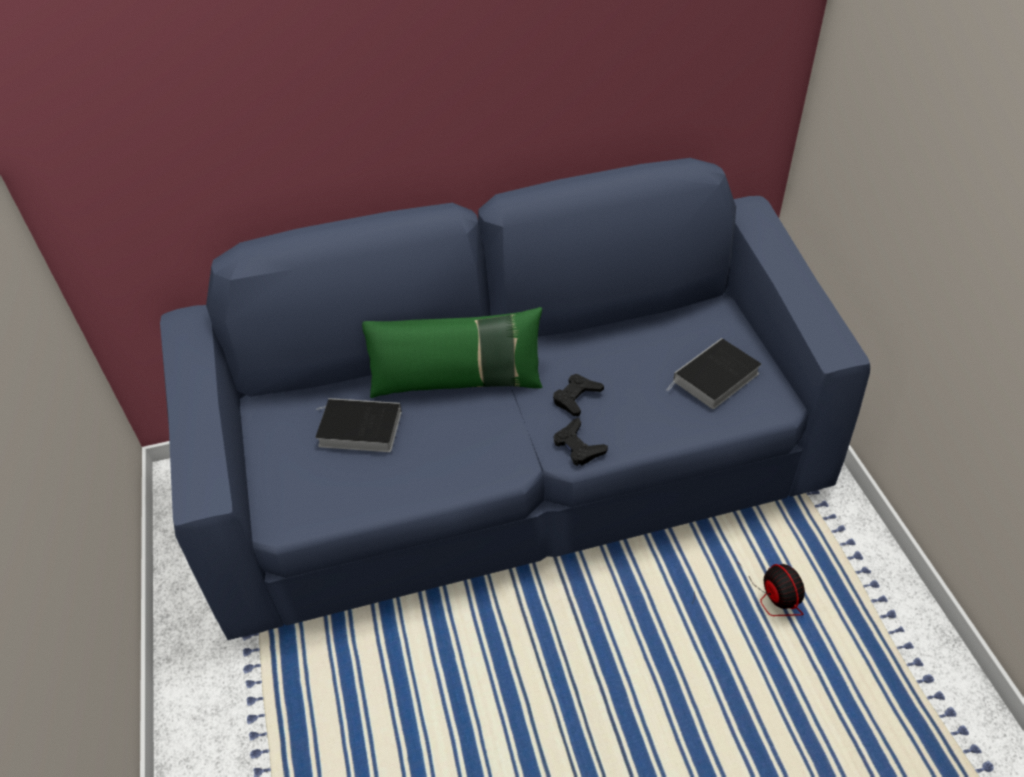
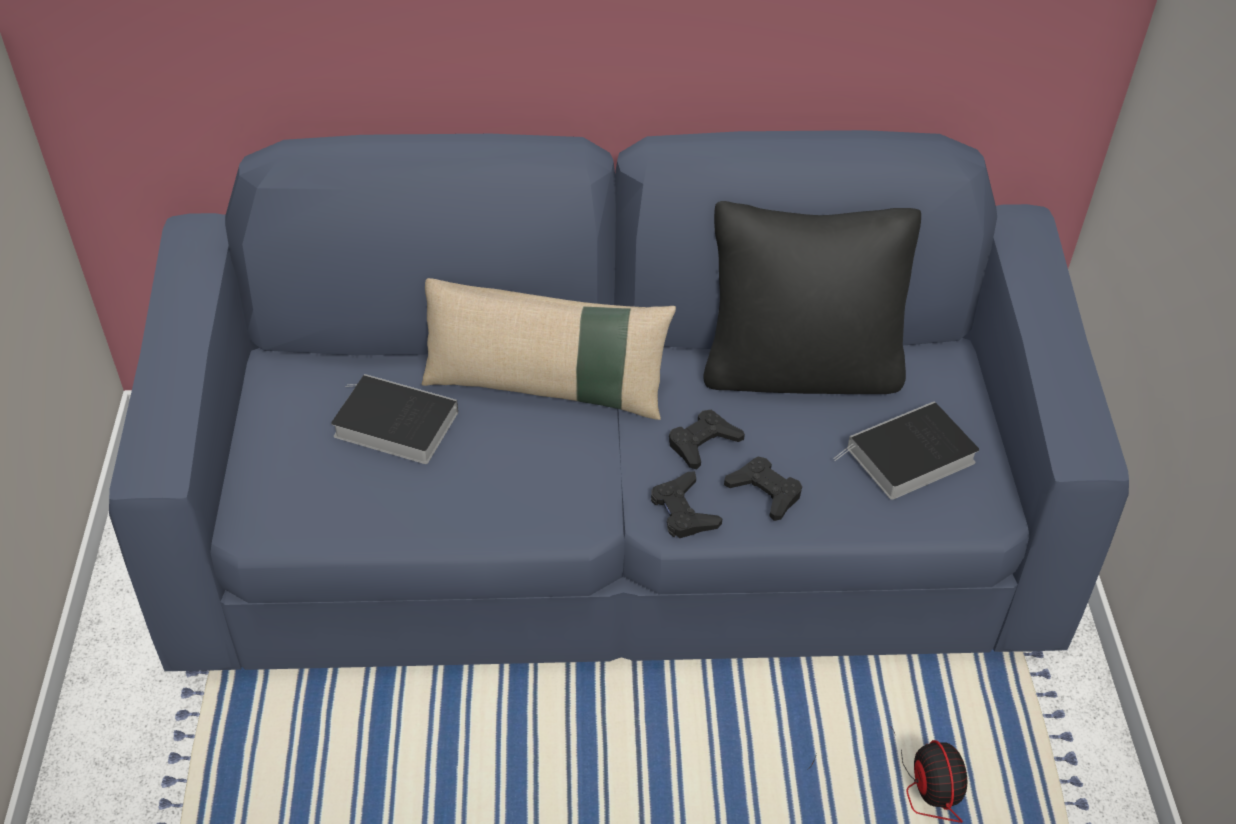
camera: 10 degrees right, 0 degrees up
green pillow [362,307,543,398] -> beige pillow [422,278,676,420]
none -> black pillow [703,201,921,394]
none -> black game controller [724,457,802,521]

